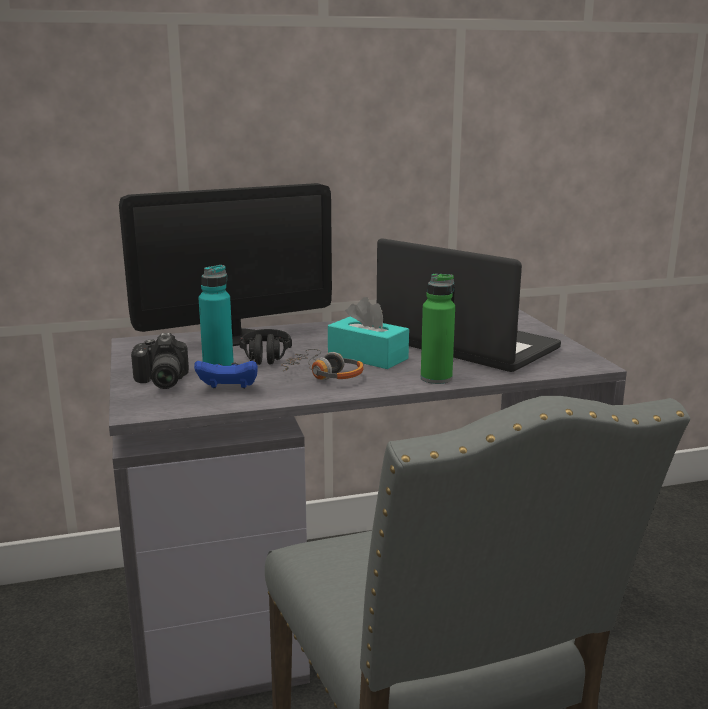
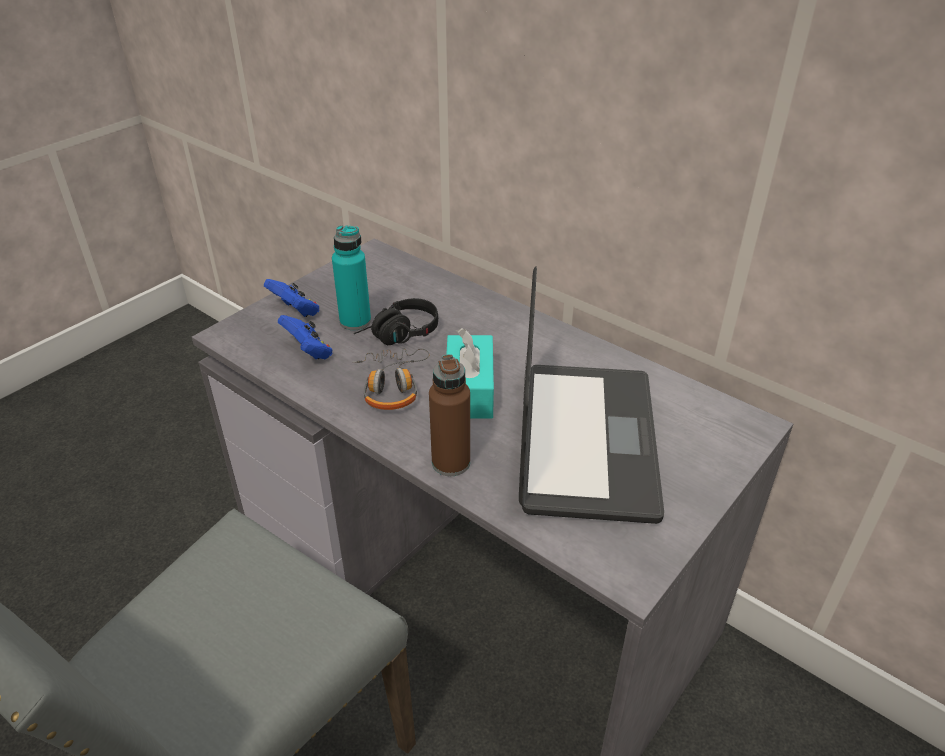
camera: 55 degrees right, 20 degrees up
monitor [119,183,332,346] -> none
camera [131,333,189,389] -> blue game controller [264,279,319,317]
green bottle [421,273,455,384] -> brown bottle [429,354,470,476]

